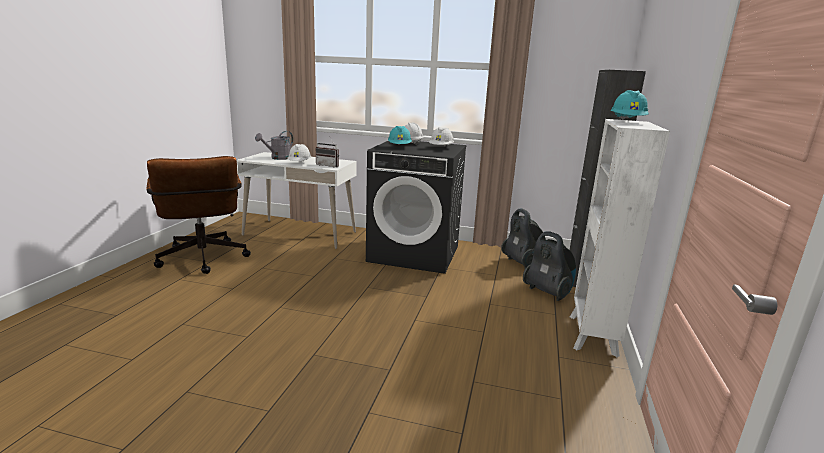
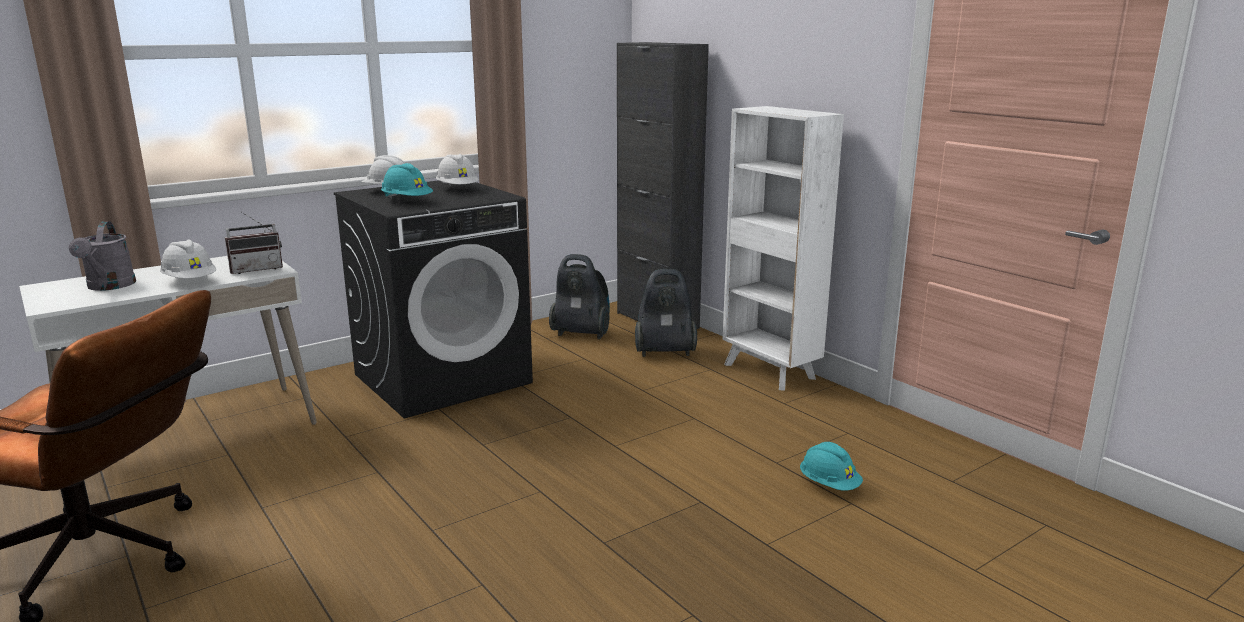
camera: 50 degrees left, 0 degrees up
turquoise hard hat [611,90,649,120] -> turquoise hard hat moved to [800,442,863,491]

